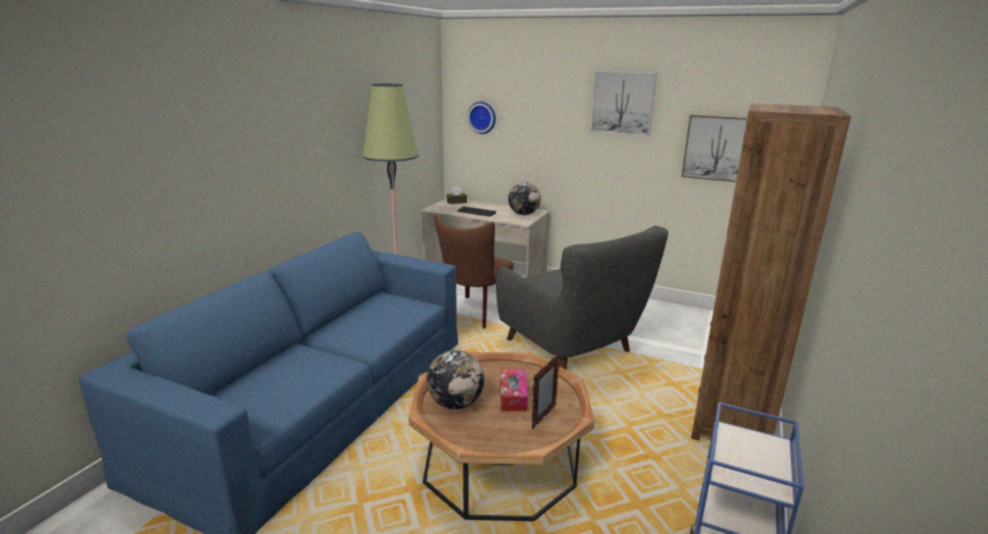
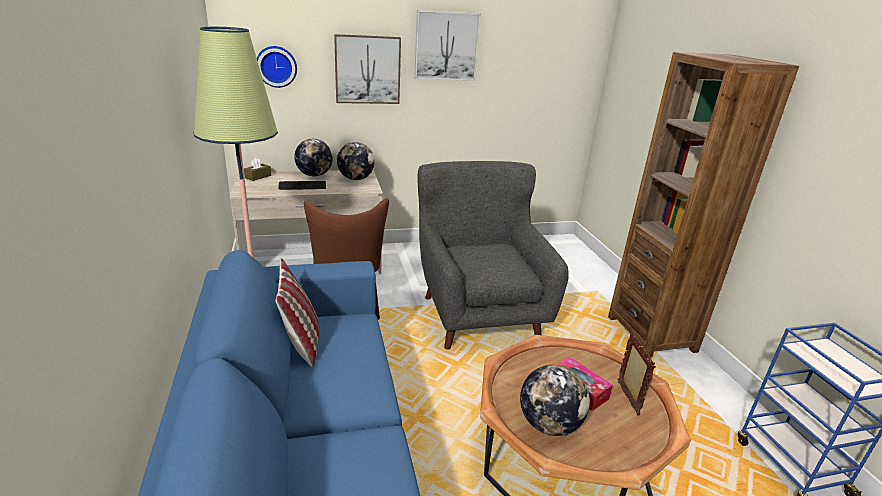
camera: 40 degrees left, 5 degrees up
grey armchair [496,226,668,369] -> grey armchair turned 120 degrees counterclockwise [418,161,569,350]
picture [681,115,747,182] -> picture moved to [334,34,401,104]
none -> pillow [276,258,319,367]
none -> globe [294,139,333,177]

